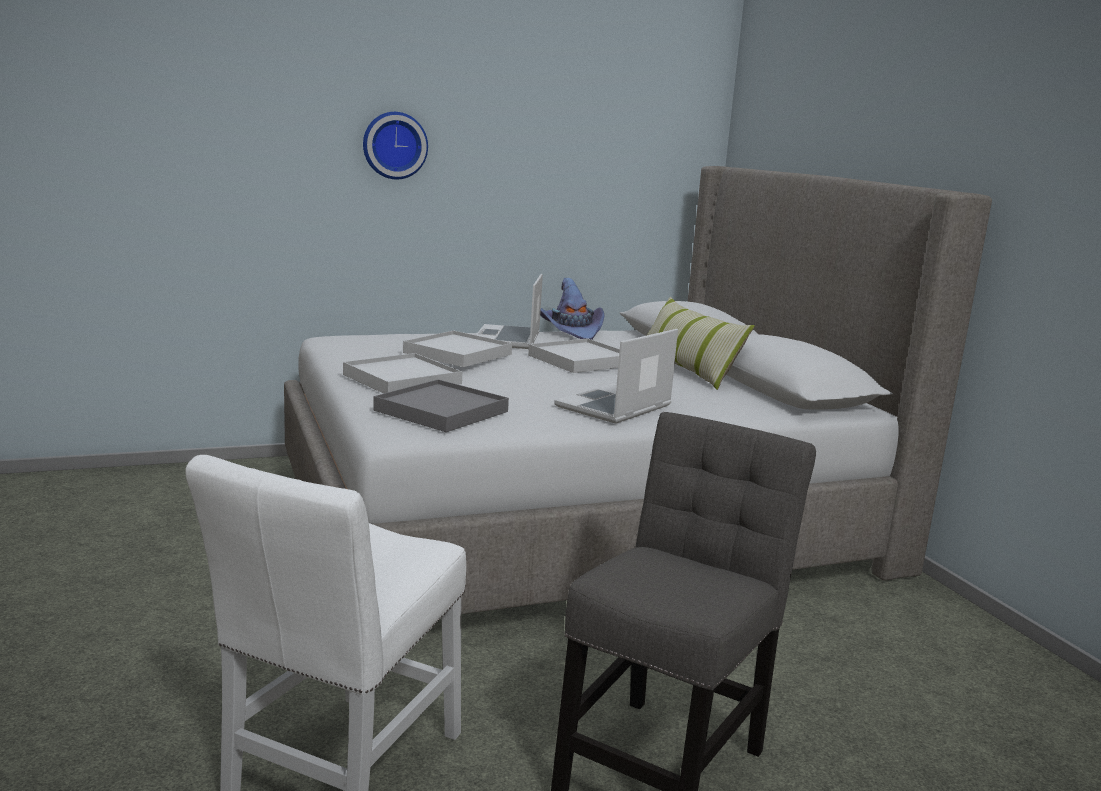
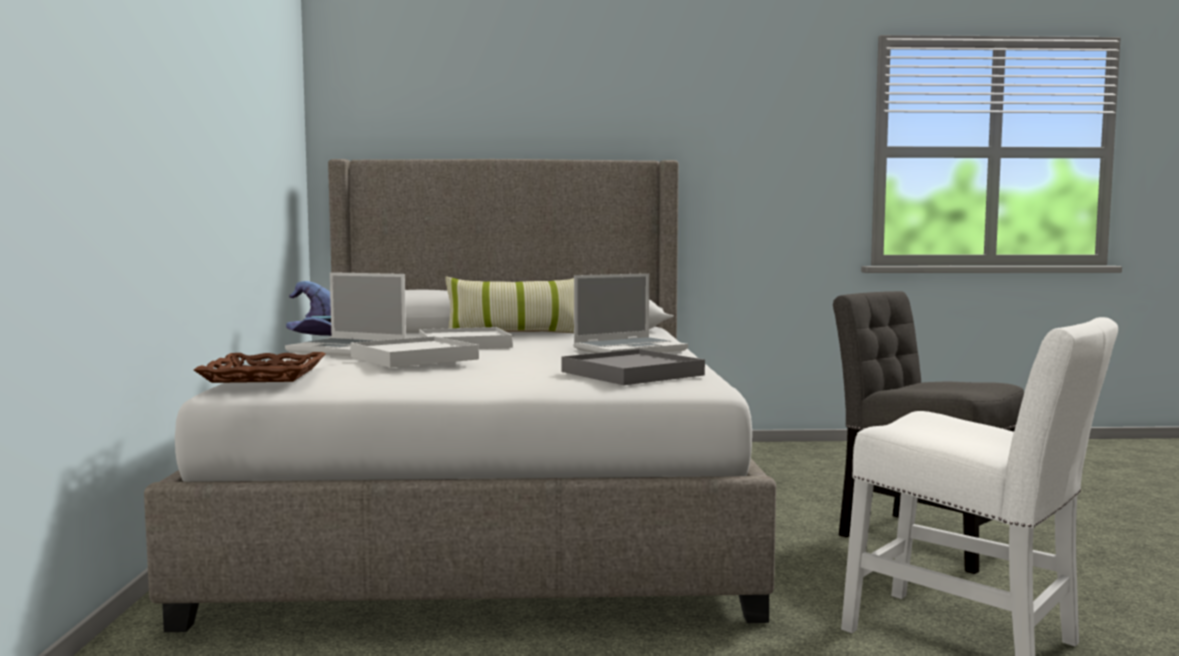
camera: 70 degrees left, 10 degrees down
white tray [343,353,462,394] -> none
wall clock [363,112,428,179] -> none
laptop [554,329,678,424] -> laptop turned 90 degrees counterclockwise [573,273,688,353]
none -> brown tray [194,352,325,383]

